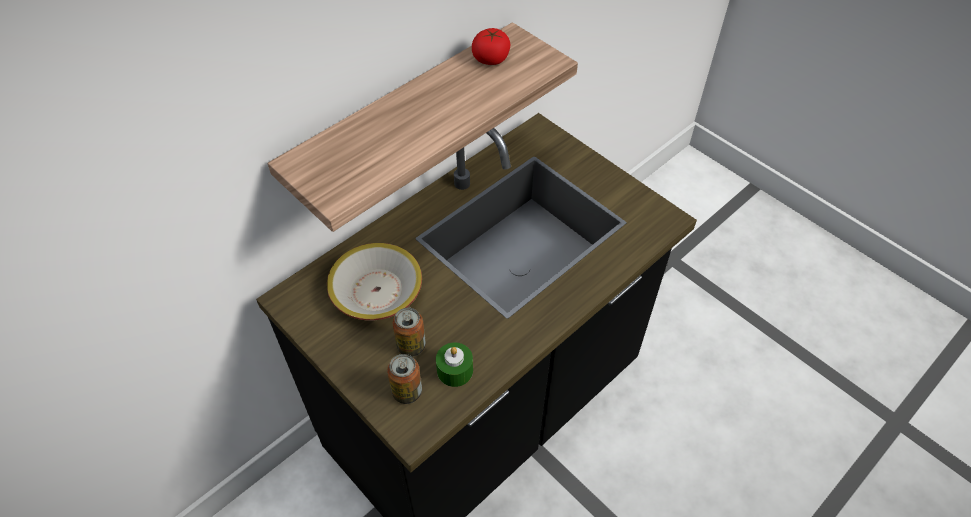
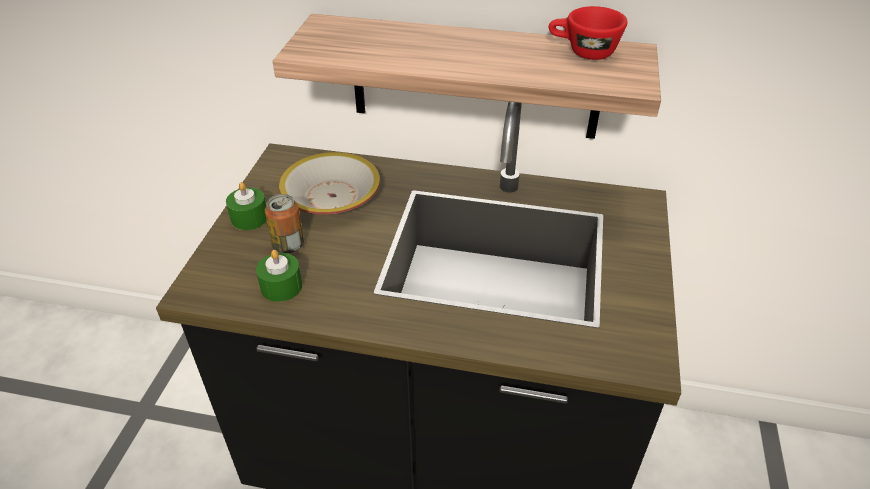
camera: 55 degrees right, 10 degrees down
can [387,354,422,404] -> none
tomato [472,28,510,65] -> red cup [549,6,628,60]
none -> green candle [226,182,267,230]

